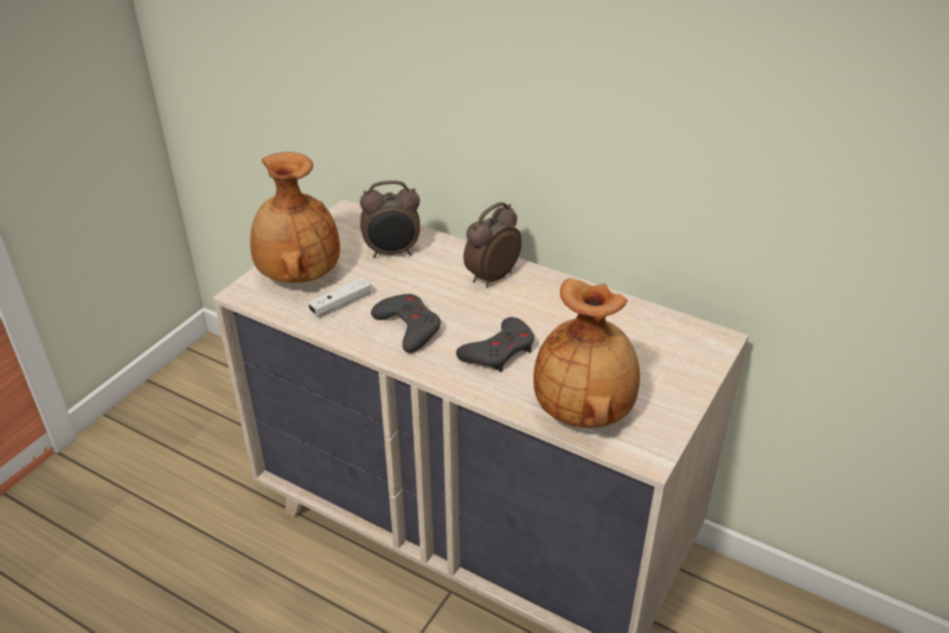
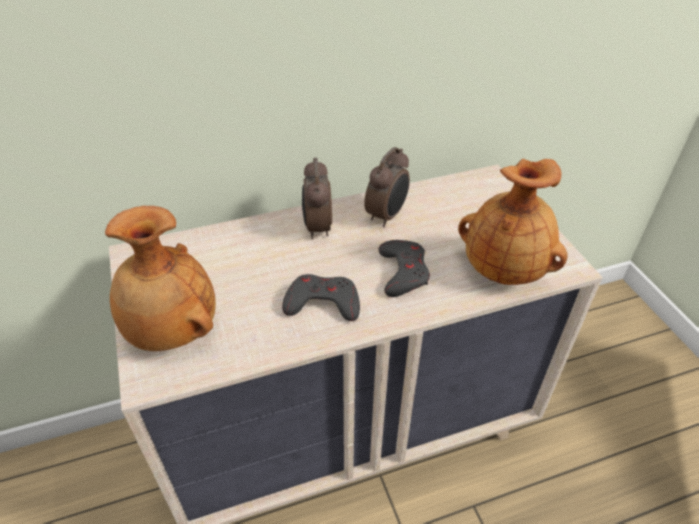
camera: 50 degrees left, 5 degrees up
white game controller [308,278,372,315] -> none
alarm clock [360,180,420,258] -> alarm clock moved to [364,147,410,227]

